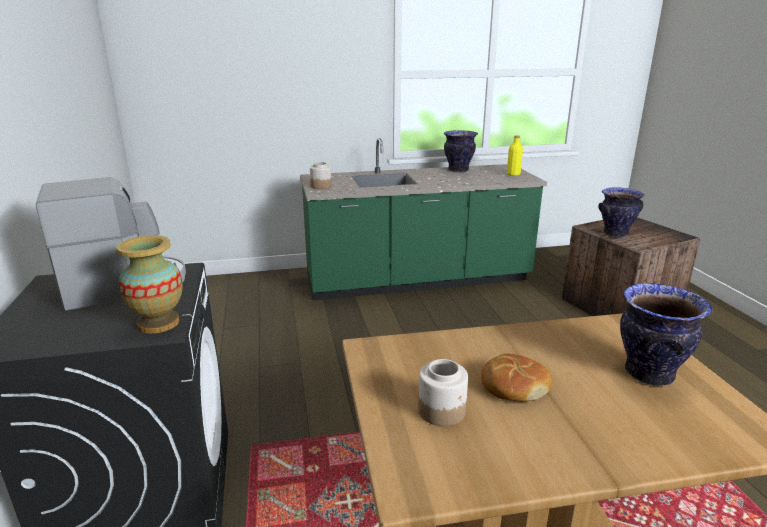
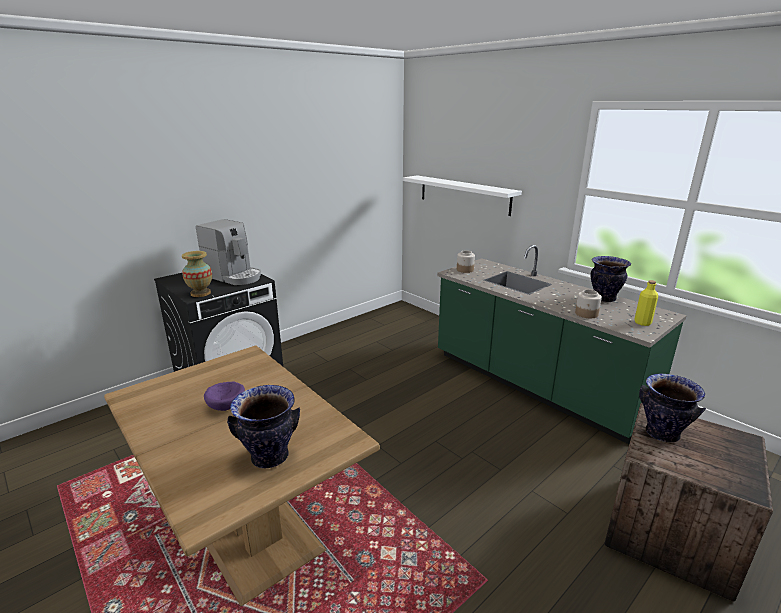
camera: 60 degrees right, 0 degrees up
jar [418,359,468,426] -> jar moved to [575,290,602,318]
bread [481,354,553,402] -> purple bowl [204,382,245,411]
none -> white shelf [403,175,522,216]

